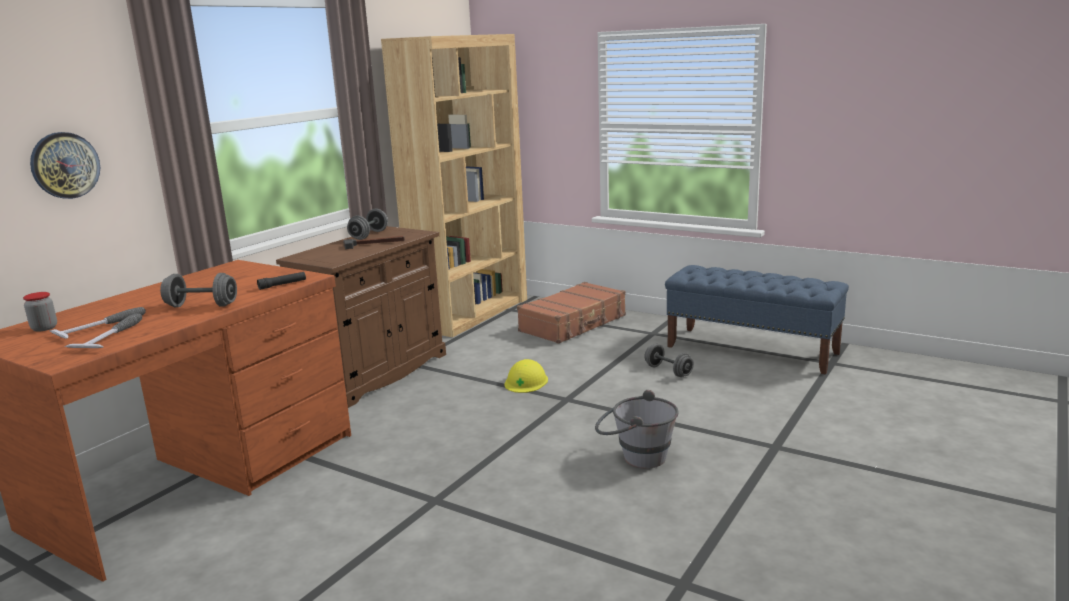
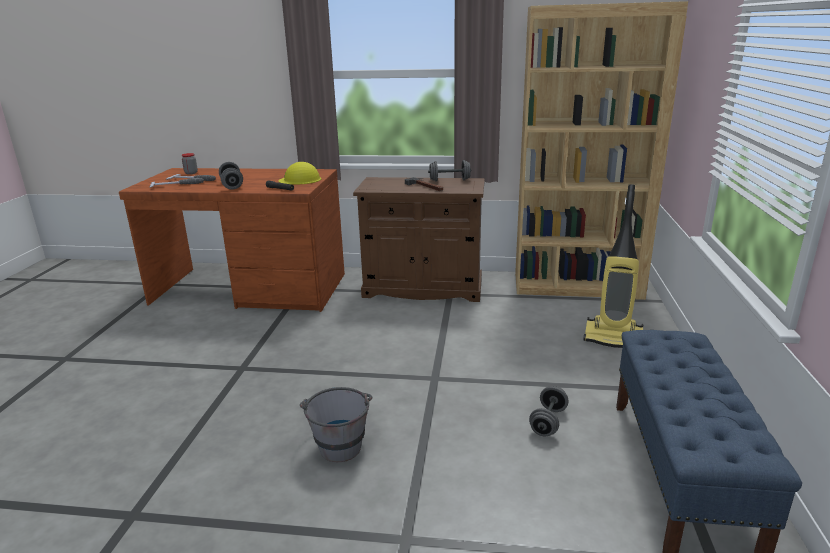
camera: 65 degrees right, 5 degrees up
wall clock [30,132,100,199] -> none
yellow hard hat [505,359,548,393] -> yellow hard hat moved to [279,162,321,184]
brown suitcase [517,282,626,344] -> vacuum cleaner [583,184,643,348]

